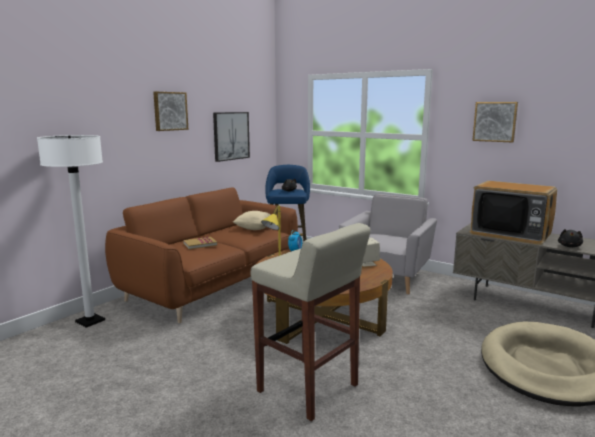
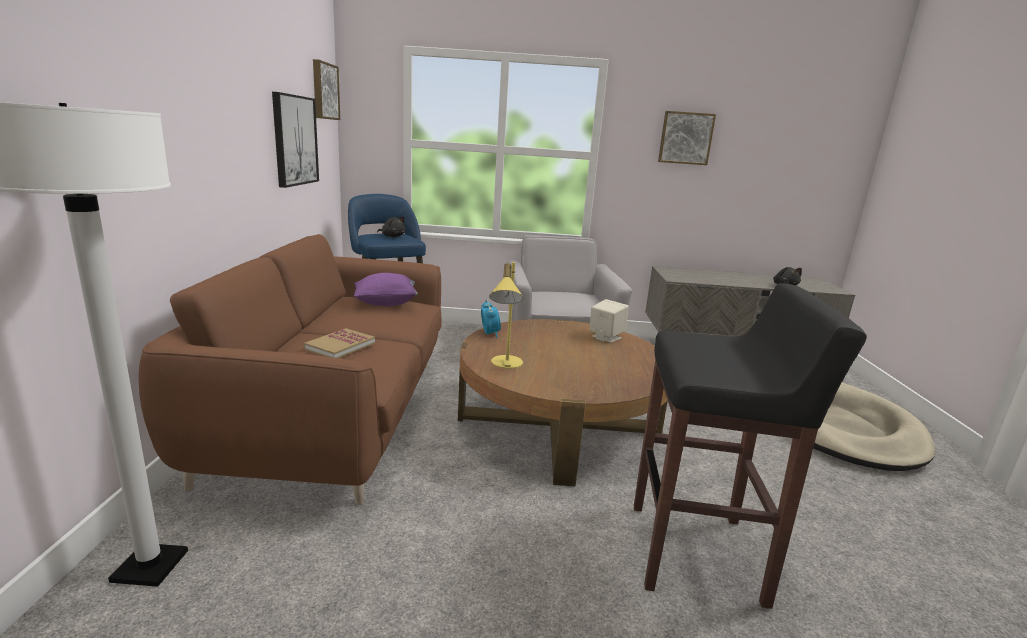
camera: 35 degrees left, 5 degrees up
picture [153,92,188,131] -> picture moved to [313,59,340,120]
beige pillow [233,211,278,230] -> purple pillow [354,273,418,306]
beige stool [251,223,371,421] -> black stool [634,283,867,609]
television [469,181,557,245] -> none

